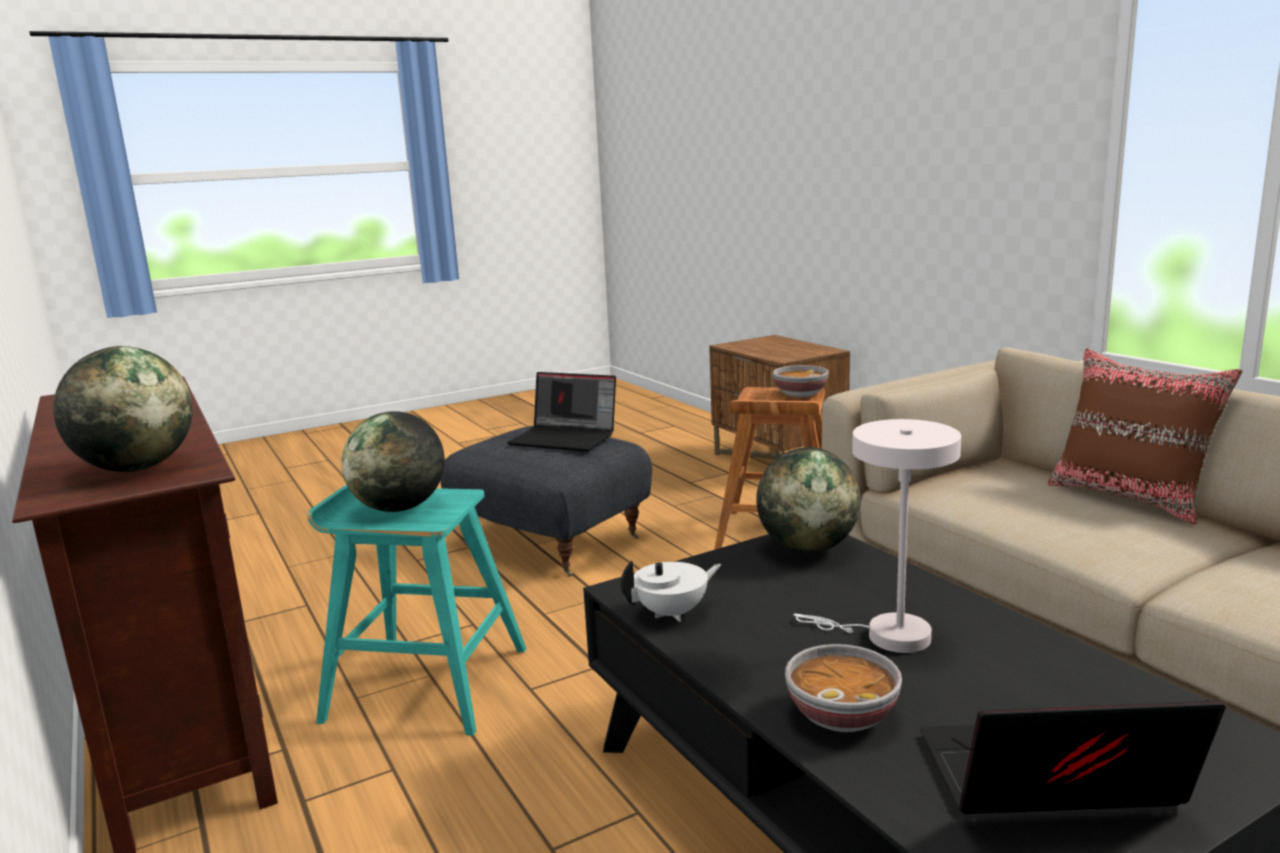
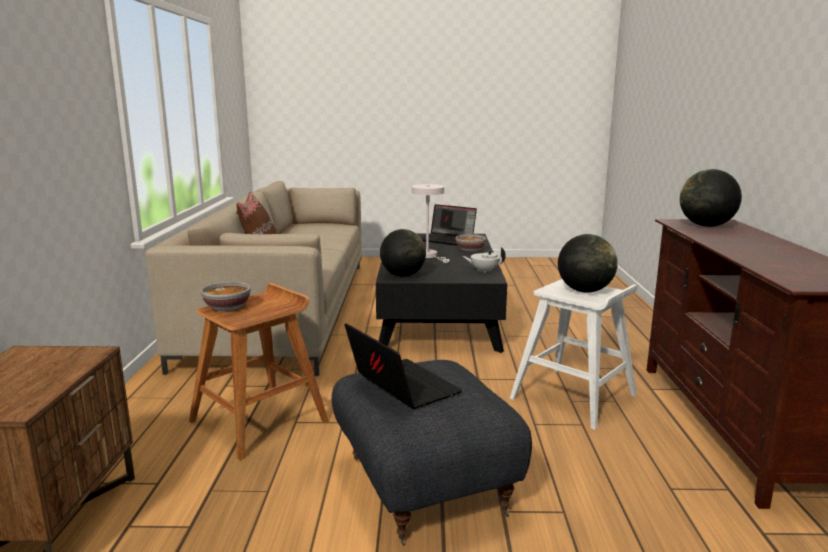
camera: 150 degrees left, 0 degrees up
turquoise stool [307,484,526,736] -> white stool [510,279,638,430]

